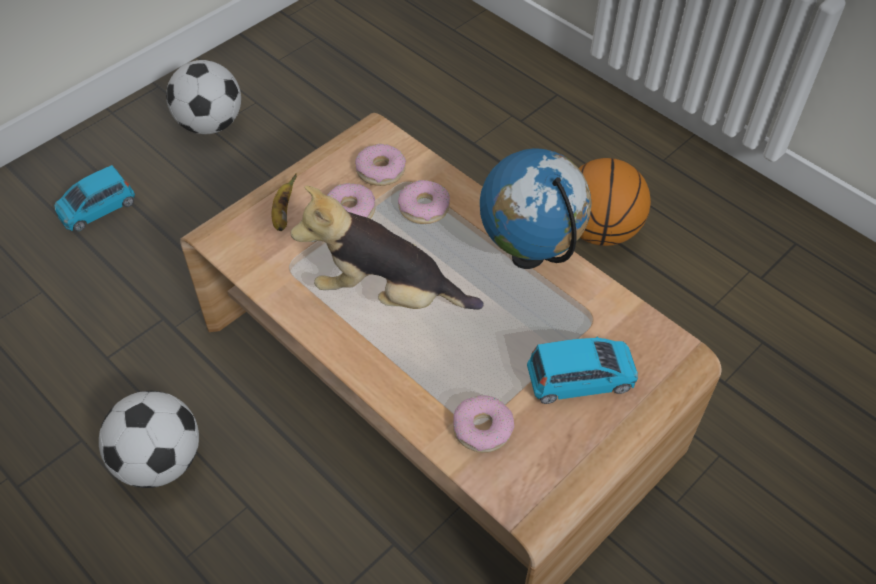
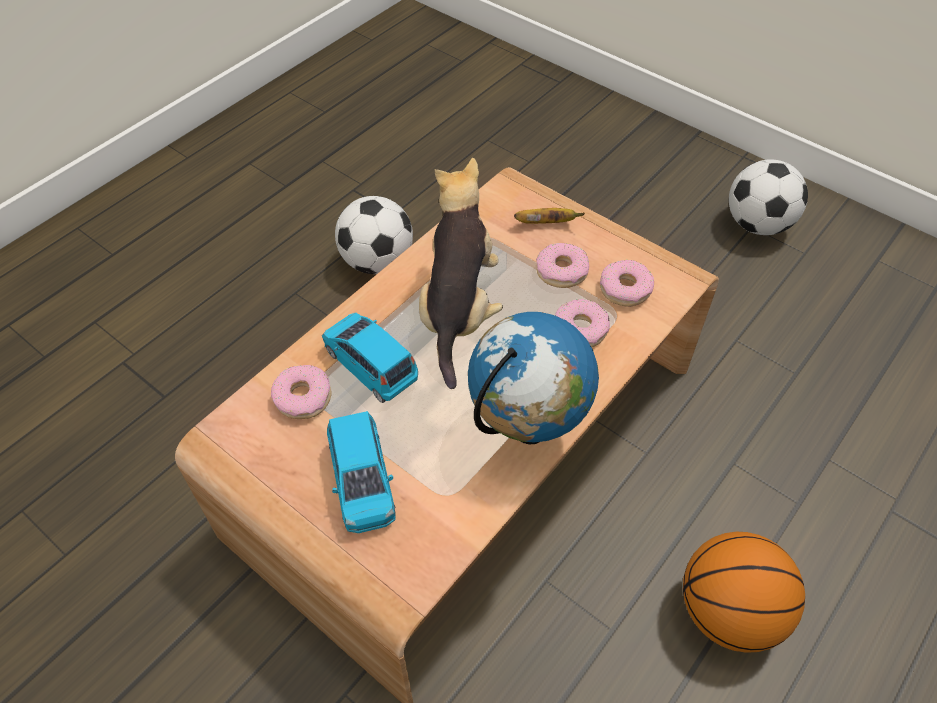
camera: 85 degrees right, 0 degrees up
blue toy car [54,165,135,231] -> blue toy car moved to [322,313,418,403]

